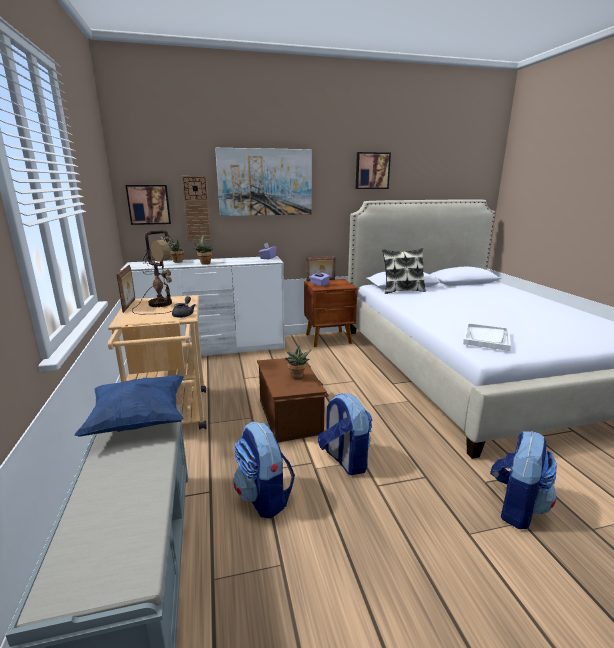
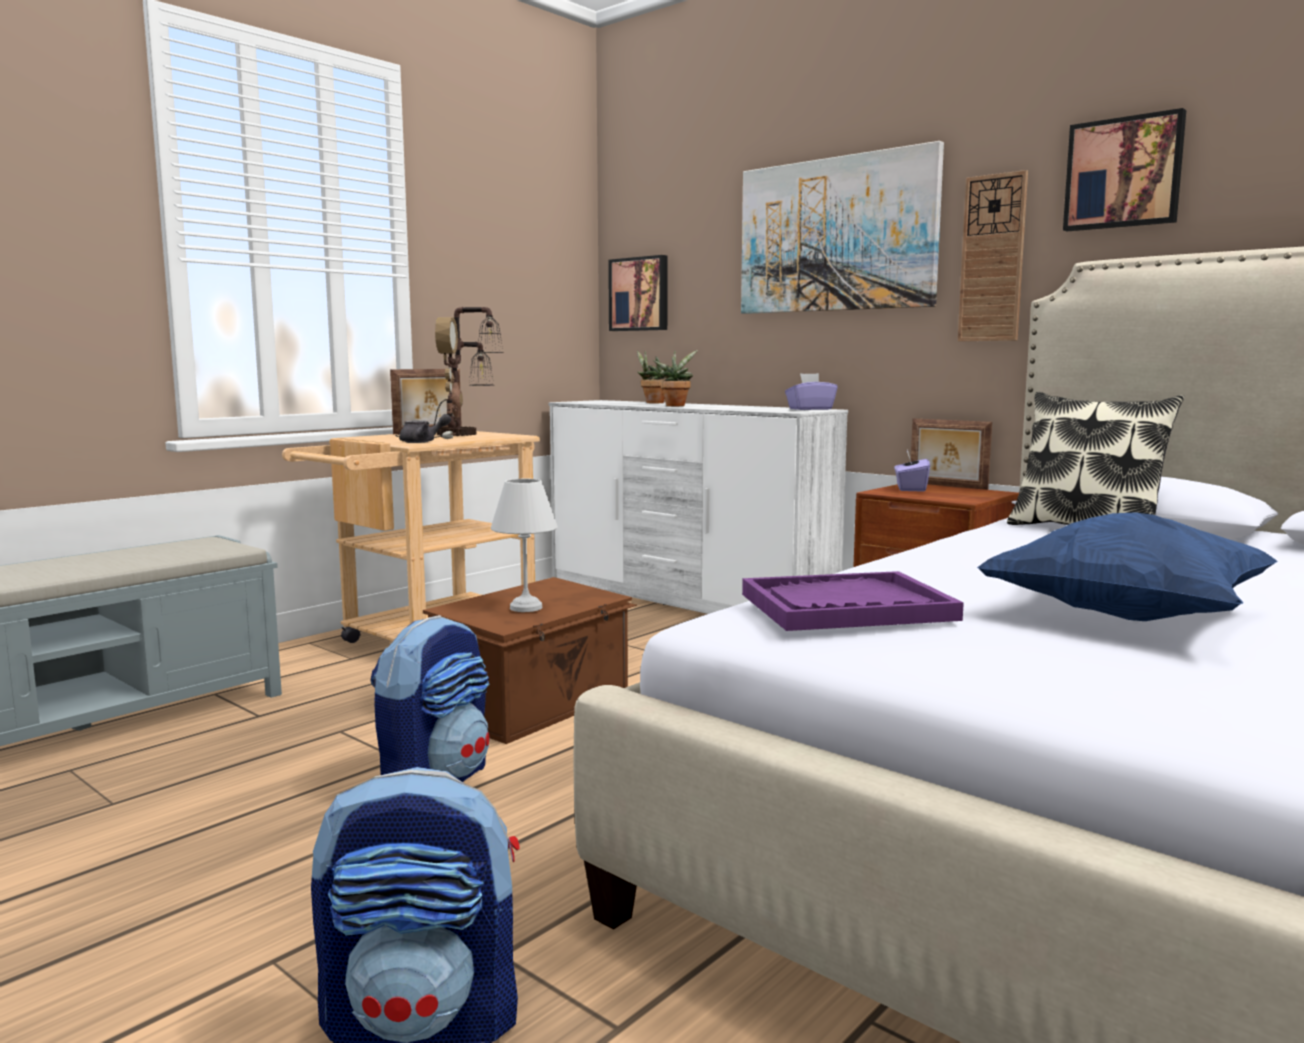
camera: 55 degrees right, 10 degrees down
blue pillow [74,375,184,437] -> blue pillow moved to [977,513,1278,621]
wall clock [182,176,212,242] -> wall clock moved to [958,170,1028,341]
backpack [234,421,295,519] -> none
potted plant [285,346,312,379] -> white table lamp [491,479,558,612]
white tray [463,323,511,351] -> purple tray [742,571,964,631]

